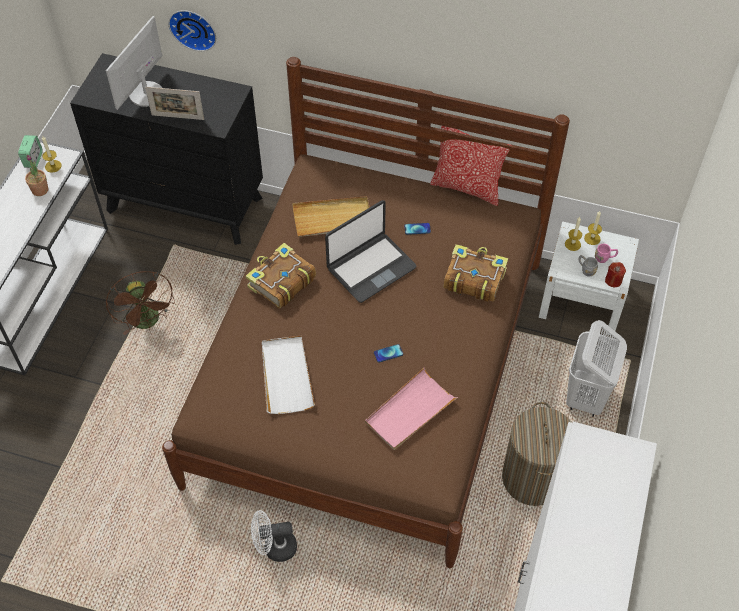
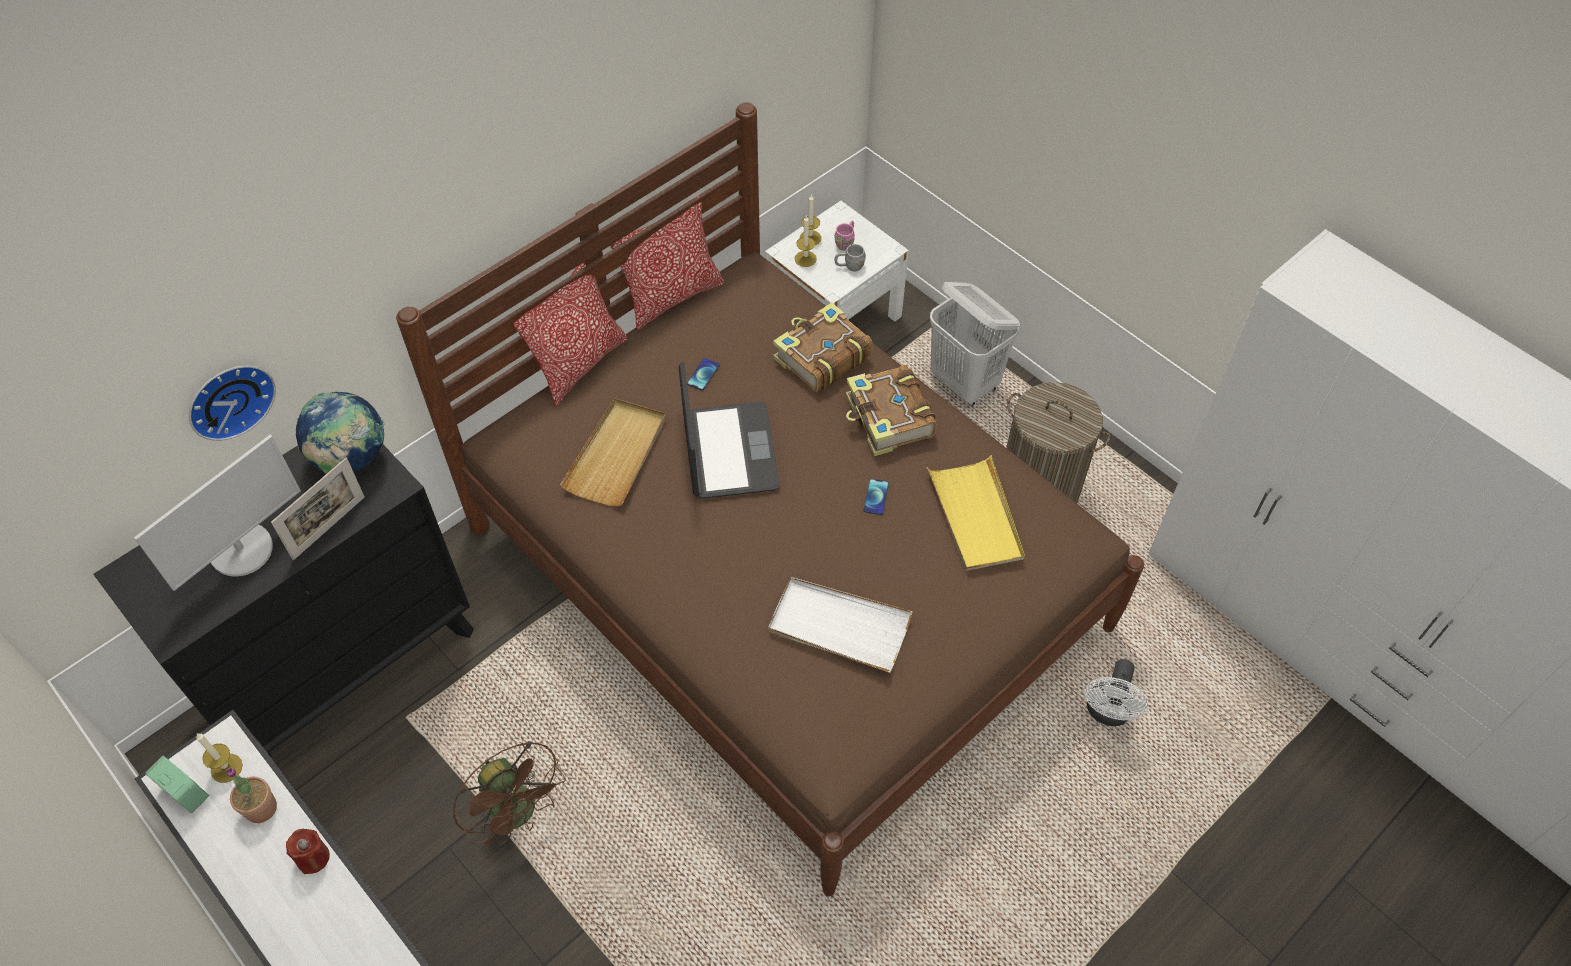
camera: 60 degrees left, 0 degrees up
monitor [106,16,162,110] -> monitor turned 105 degrees counterclockwise [134,435,301,591]
brown fan [106,271,175,335] -> brown fan turned 45 degrees clockwise [452,741,565,848]
book [246,243,316,309] -> book moved to [846,365,937,456]
white fan [251,510,297,562] -> white fan moved to [1085,659,1148,726]
pink tray [365,368,458,450] -> yellow tray [927,455,1025,571]
red candle [605,262,626,287] -> red candle moved to [286,829,330,874]
none -> globe [296,392,385,474]
none -> pillow [513,262,627,406]

